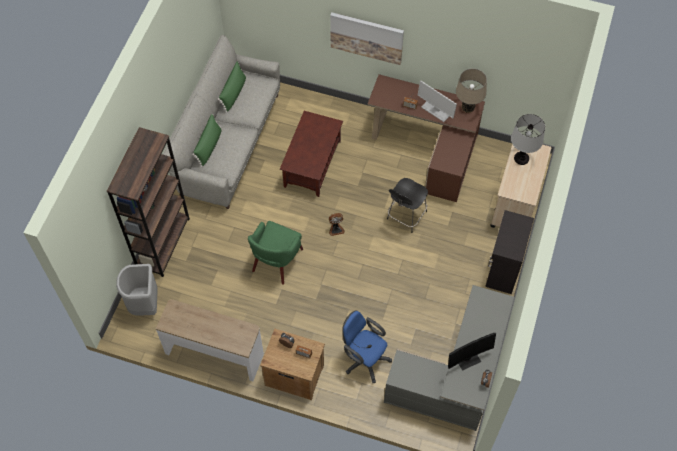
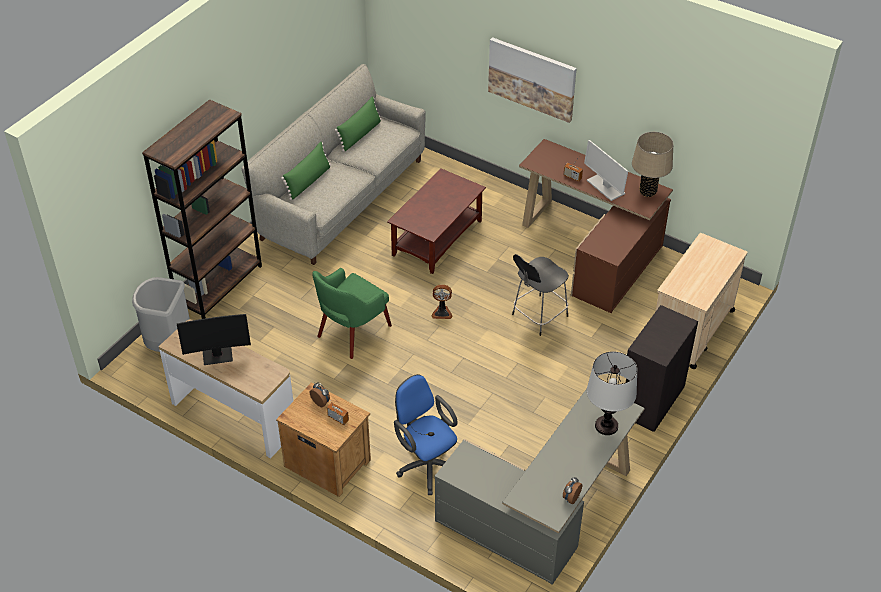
camera: 15 degrees right, 15 degrees down
monitor [448,333,496,371] -> monitor moved to [177,314,251,365]
table lamp [511,114,545,165] -> table lamp moved to [587,352,637,435]

